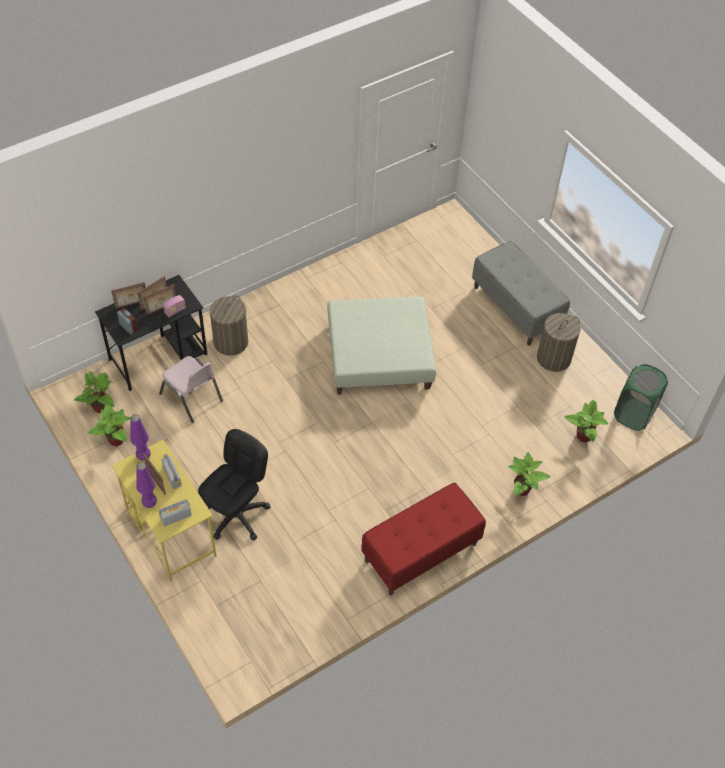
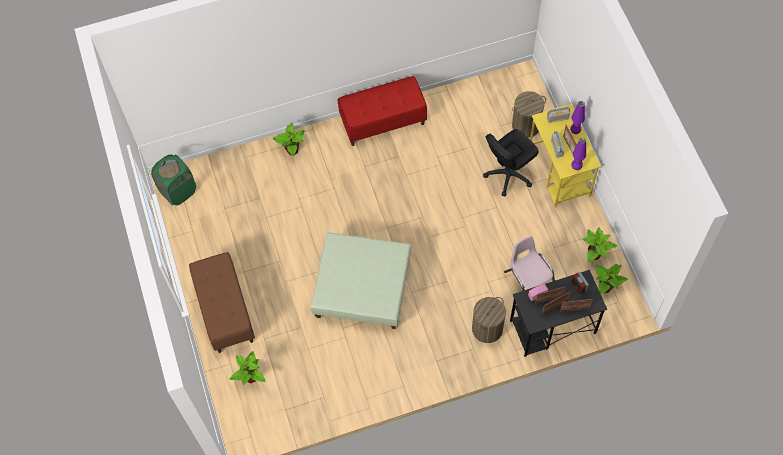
camera: 160 degrees left, 10 degrees up
grey bench [472,241,570,346] -> brown bench [189,252,255,353]
laundry basket [537,313,581,372] -> laundry basket moved to [512,91,546,138]
potted plant [564,400,608,443] -> potted plant moved to [230,351,266,385]

